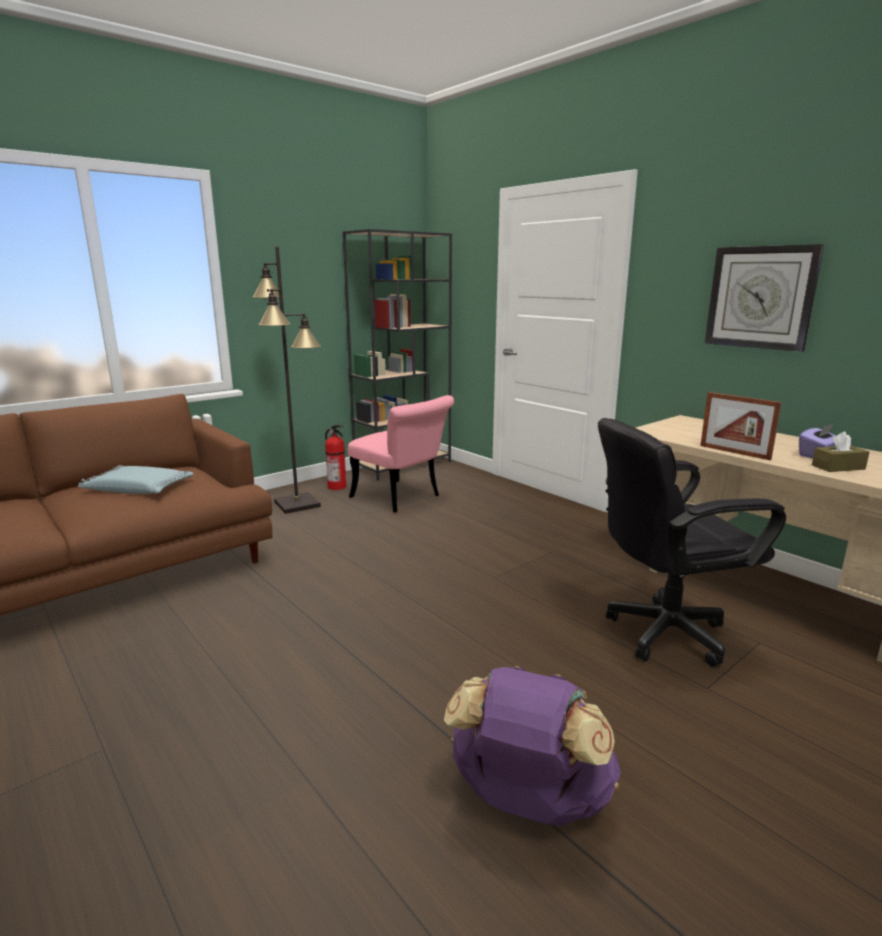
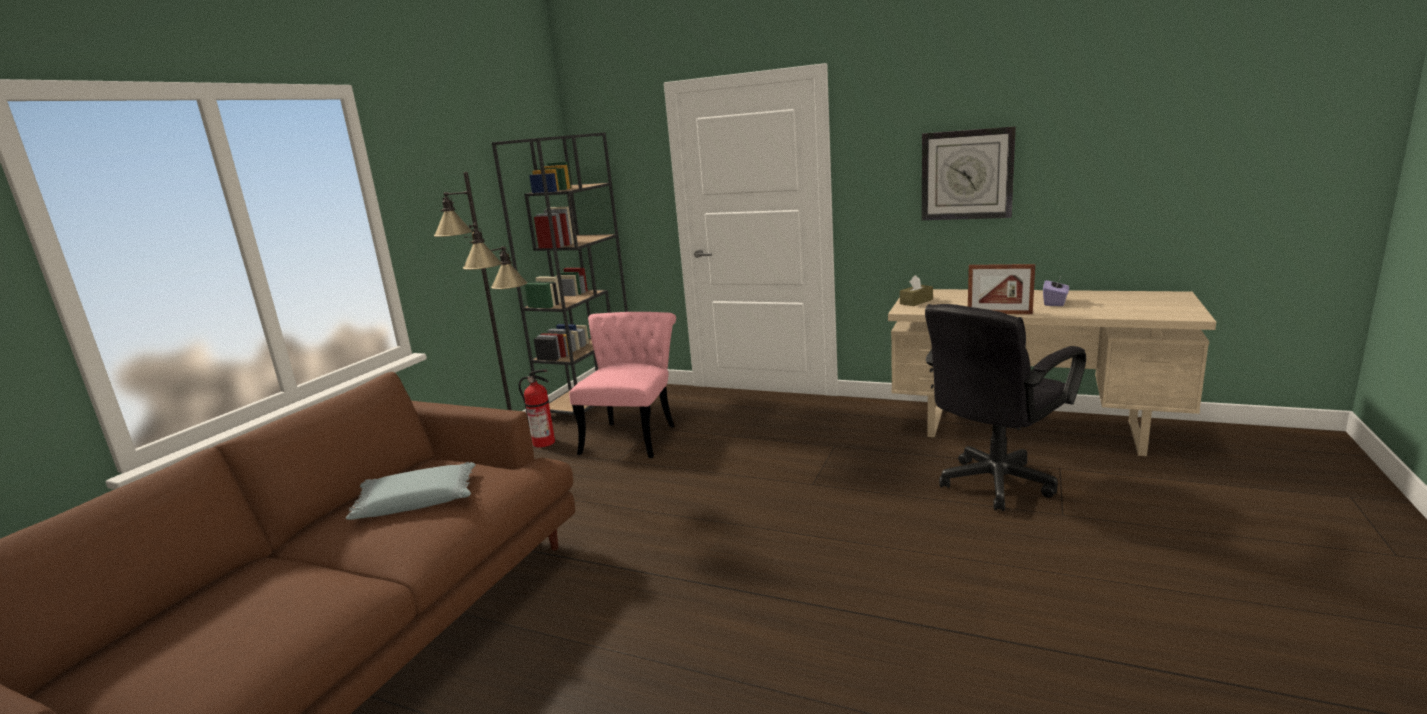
camera: 25 degrees left, 0 degrees up
pink chair [348,395,454,513] -> pink chair turned 90 degrees counterclockwise [569,312,676,458]
purple backpack [444,666,621,826] -> none
brown tissue box [812,431,869,472] -> brown tissue box moved to [900,275,933,306]

